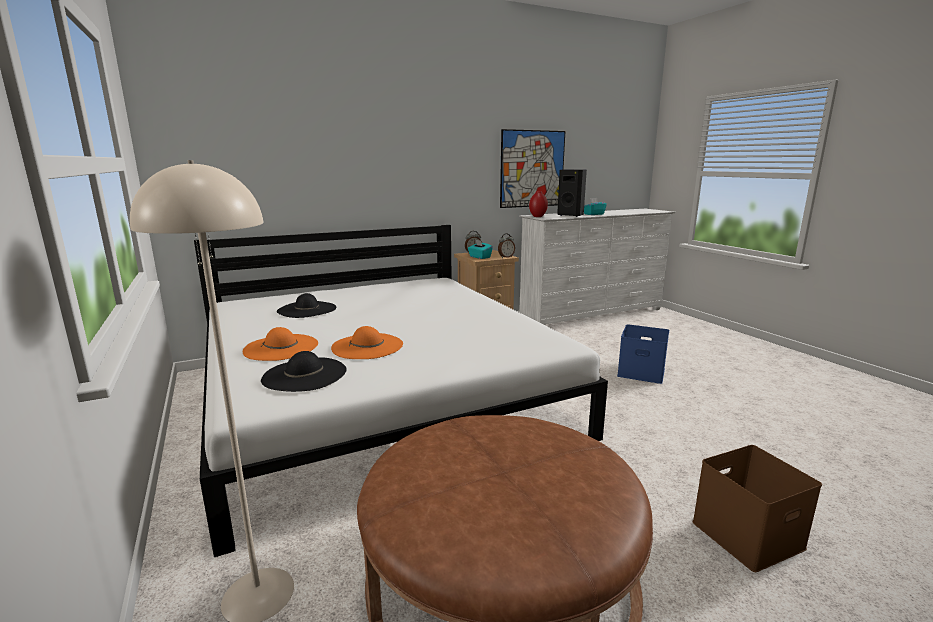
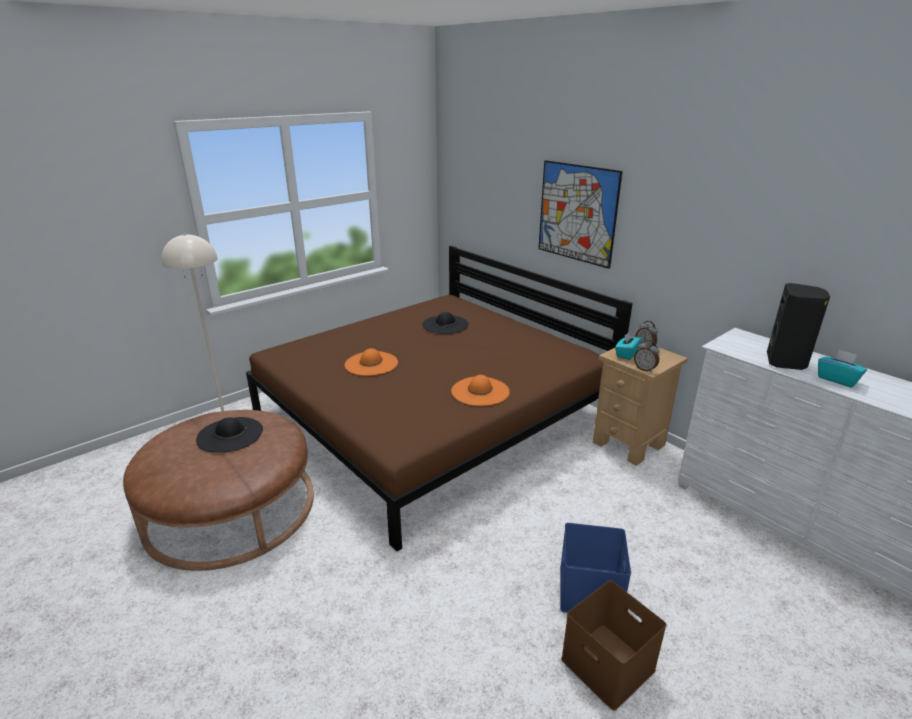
camera: 75 degrees right, 10 degrees up
white bed [194,225,608,557] -> brown bed [246,245,633,552]
orange hat [243,327,318,361] -> orange hat moved to [451,375,510,406]
black hat [261,351,347,392] -> black hat moved to [196,417,263,452]
picture [500,129,565,208] -> picture moved to [538,160,622,269]
red vase [529,191,548,217] -> none
brown storage box [692,445,822,572] -> brown storage box moved to [561,580,667,711]

